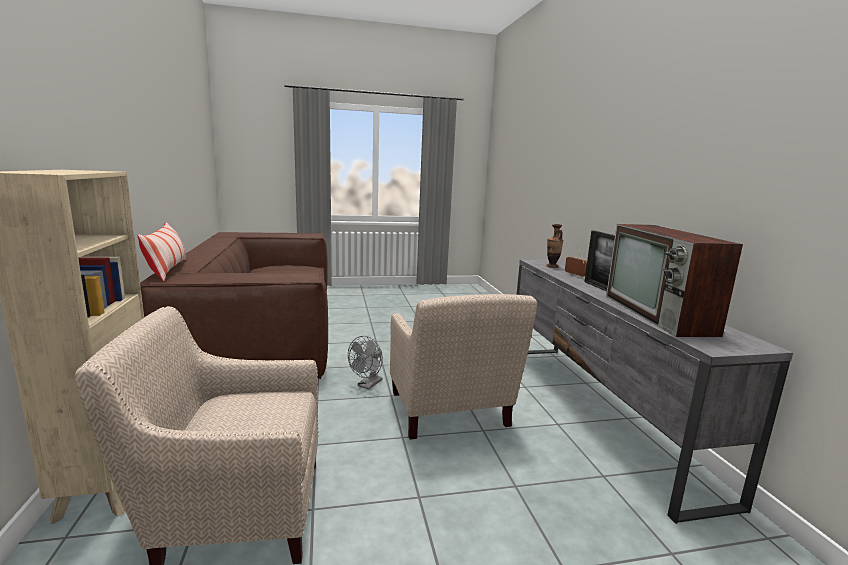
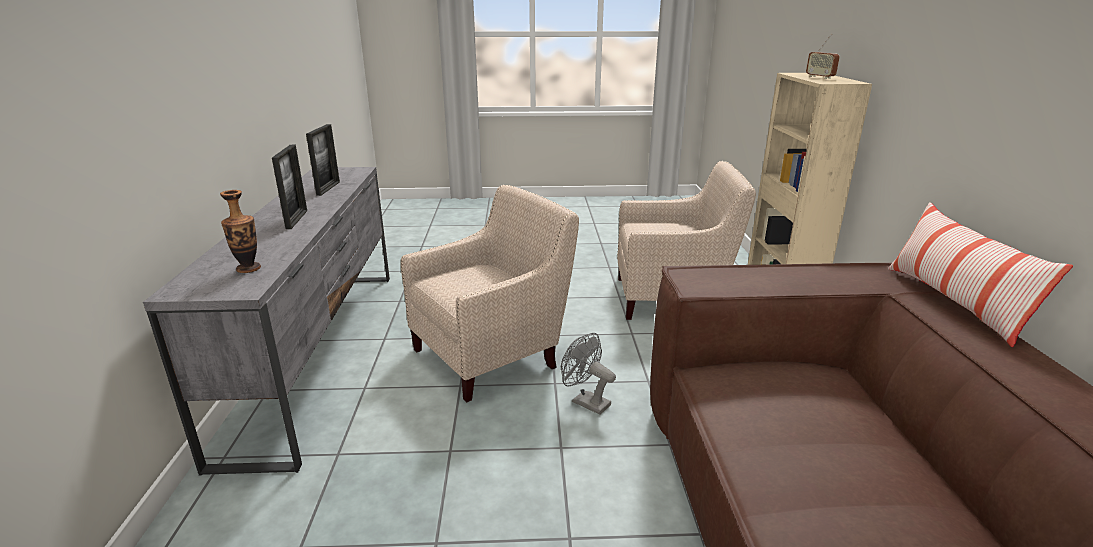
camera: 170 degrees left, 10 degrees up
grey fan [348,336,383,390] -> grey fan turned 90 degrees counterclockwise [561,333,616,415]
beige armchair [390,294,537,440] -> beige armchair turned 60 degrees clockwise [401,185,579,403]
radio [565,247,587,278] -> radio moved to [806,34,840,79]
television [606,224,743,337] -> picture frame [306,124,340,196]

